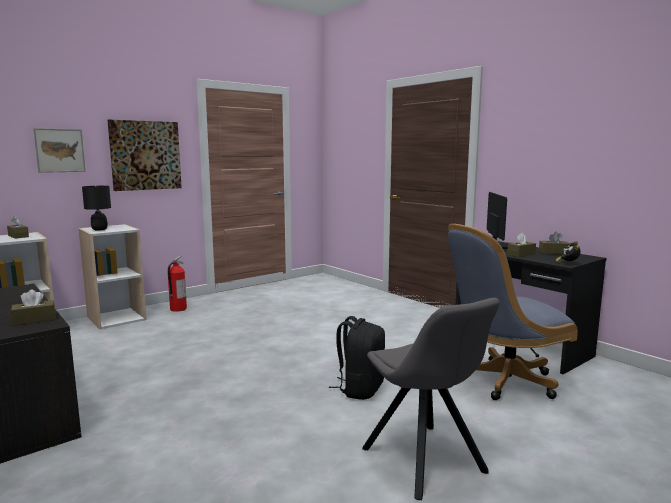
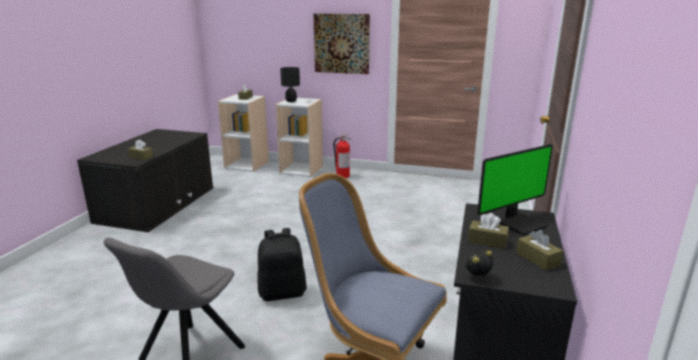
camera: 55 degrees right, 10 degrees up
picture [33,128,86,173] -> none

